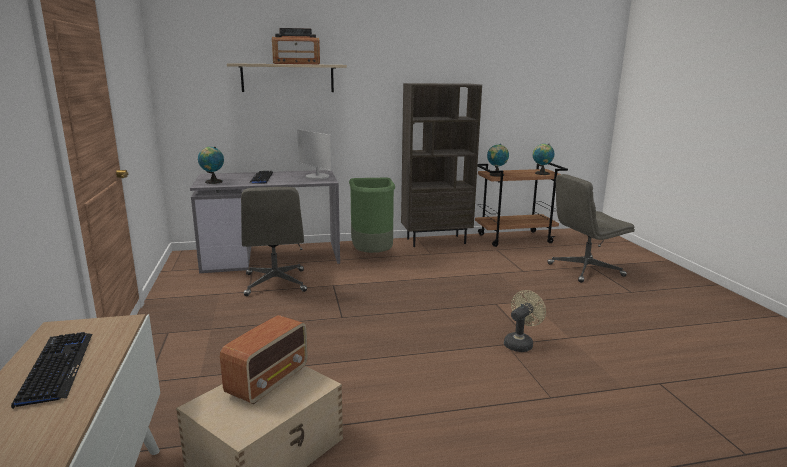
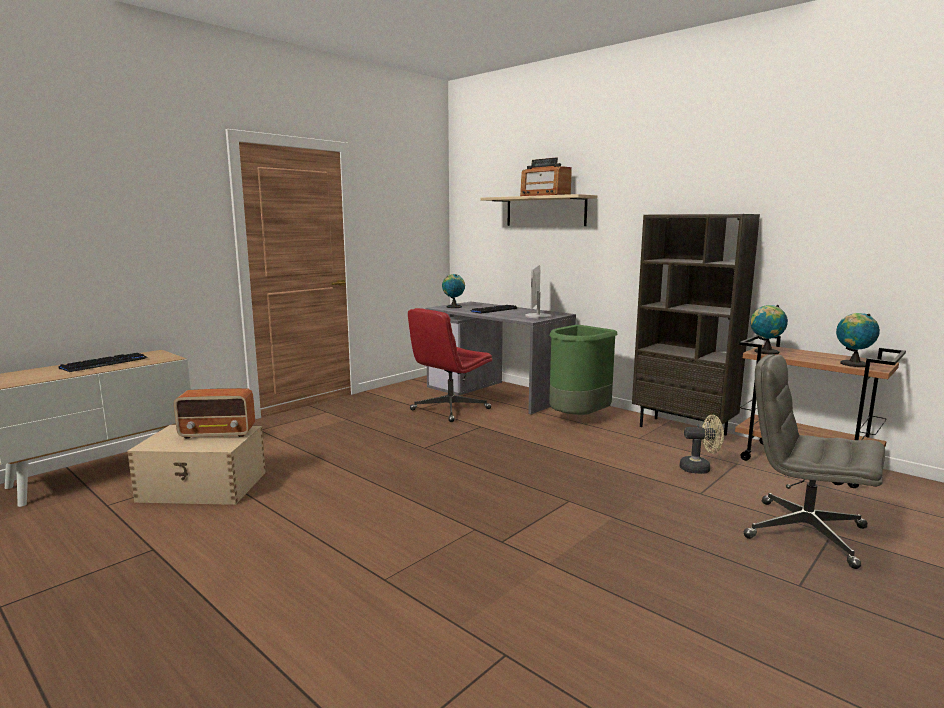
camera: 55 degrees right, 5 degrees down
grey office chair [241,187,307,296] -> red office chair [408,308,492,422]
beige fan [504,290,546,352] -> beige fan moved to [679,415,724,474]

